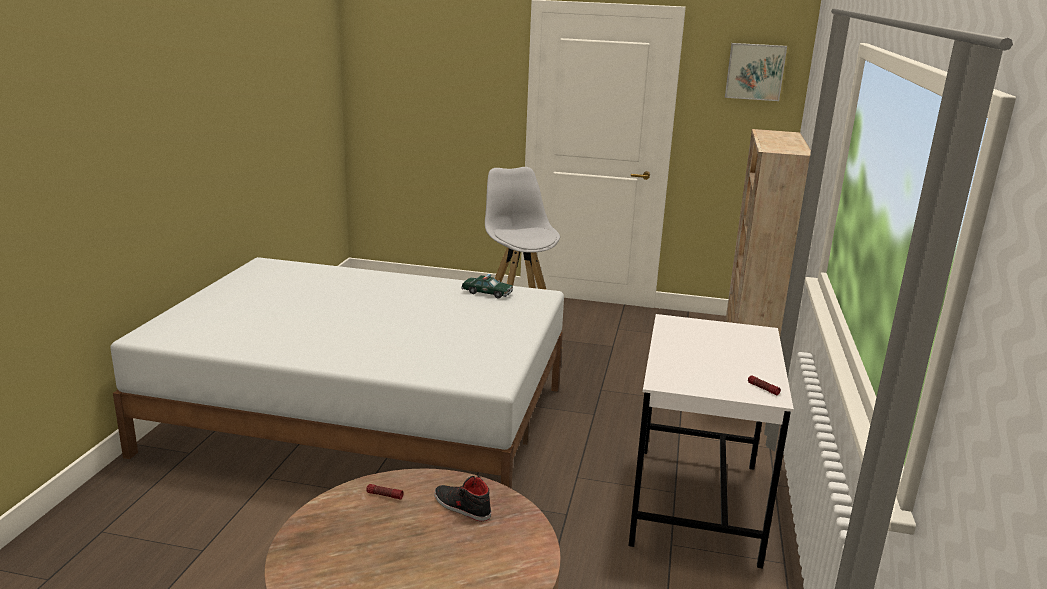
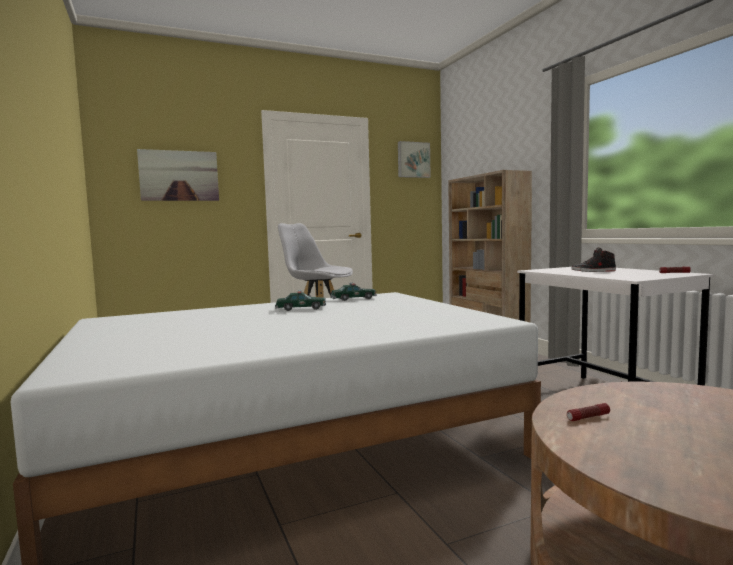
camera: 35 degrees left, 15 degrees down
black shoe [434,475,492,522] -> black shoe moved to [572,248,616,272]
none -> picture [137,149,219,201]
none -> toy car [275,290,326,311]

